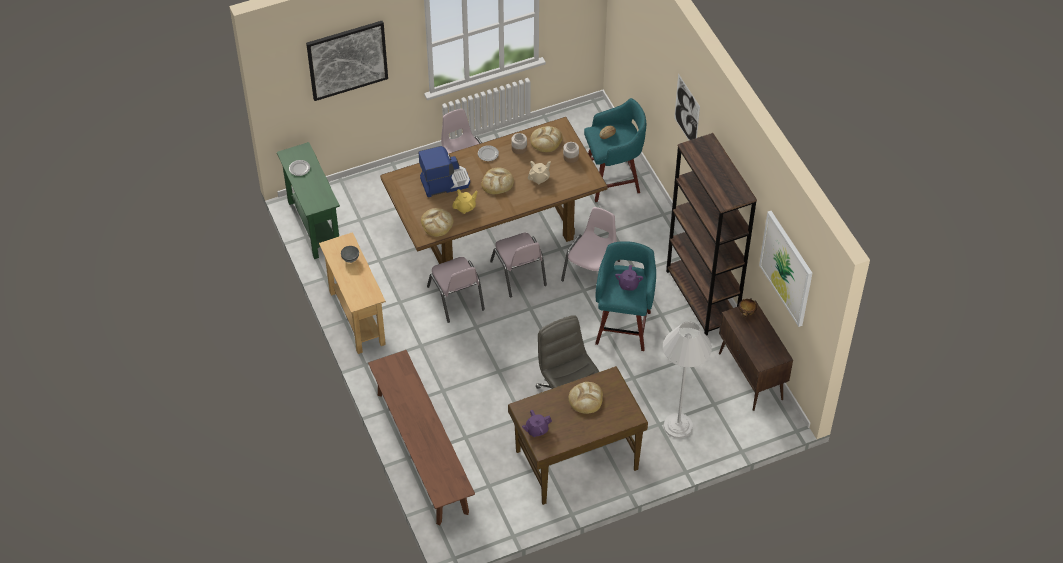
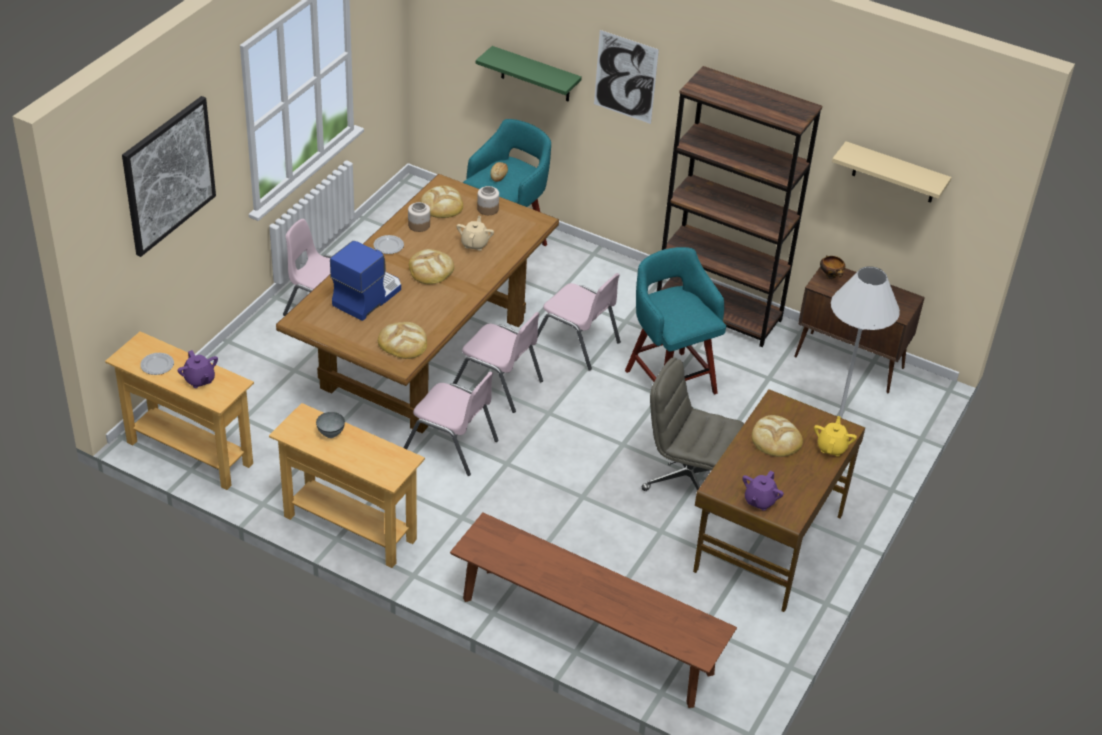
camera: 40 degrees left, 10 degrees down
green console table [277,142,340,259] -> beige console table [105,331,254,490]
yellow teapot [452,189,478,214] -> yellow teapot moved to [814,416,857,456]
pink chair [561,207,620,282] -> pink chair turned 135 degrees clockwise [538,273,621,371]
purple teapot [615,265,643,290] -> purple teapot moved to [178,350,218,388]
picture [759,211,812,327] -> beige shelf [832,141,951,203]
none -> green shelf [476,46,582,101]

